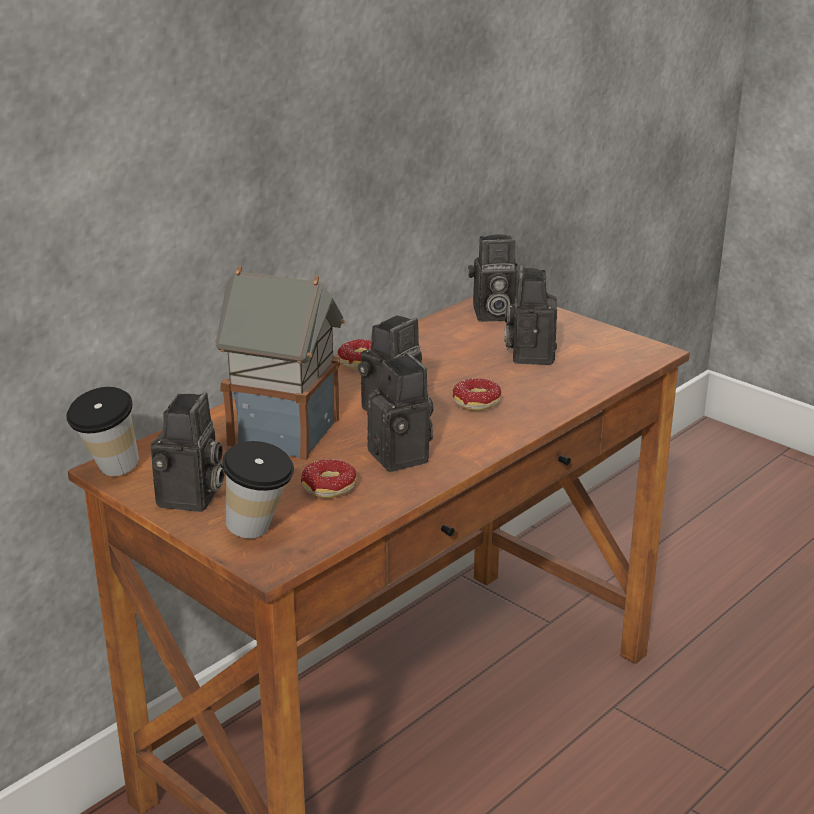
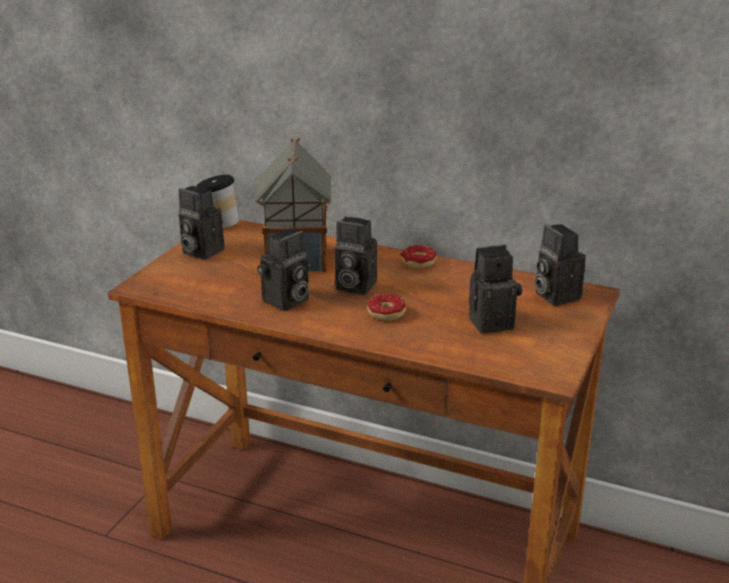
camera: 70 degrees right, 0 degrees up
camera [151,392,224,512] -> camera turned 45 degrees clockwise [178,186,225,260]
cup [222,441,294,538] -> none
donut [301,459,357,498] -> none

